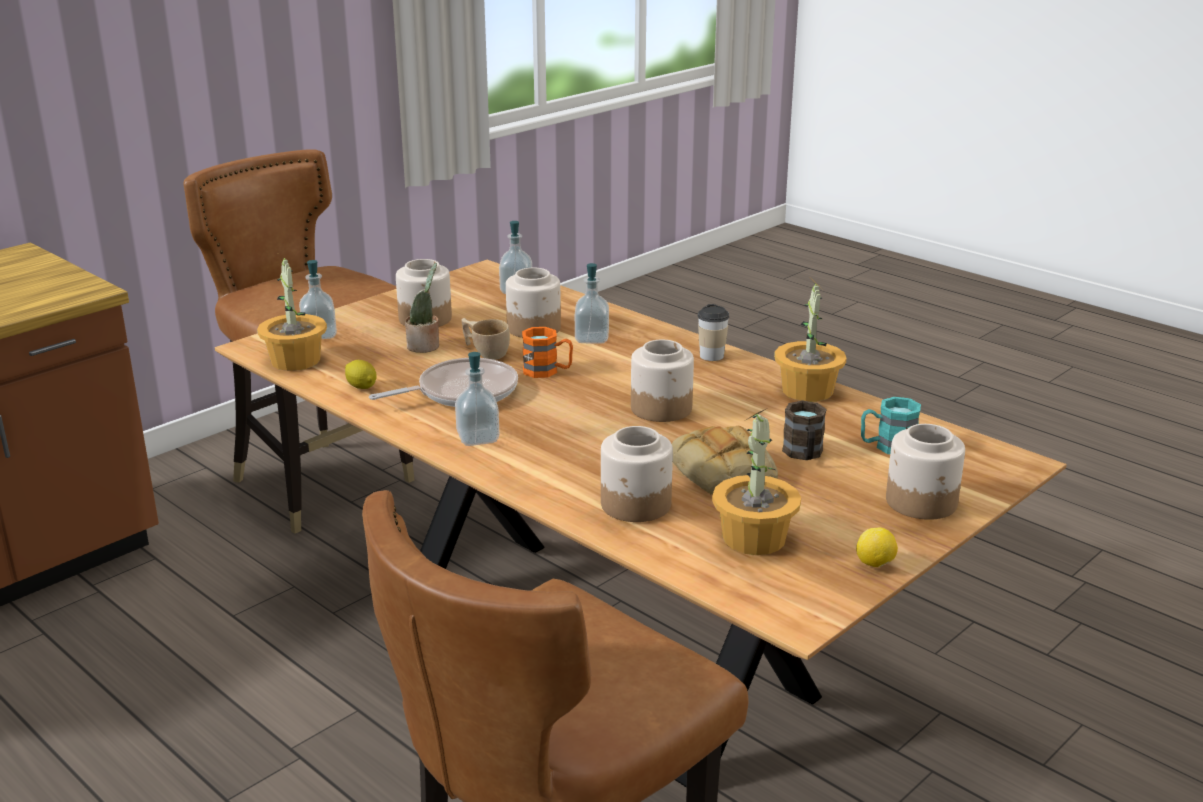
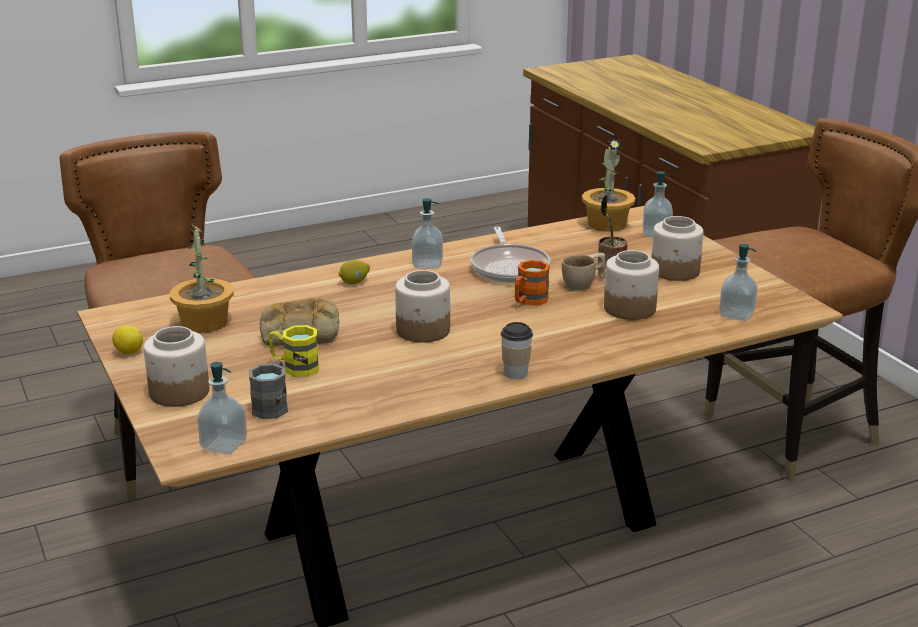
camera: 110 degrees right, 0 degrees up
lemon [345,360,377,389] -> lemon moved to [338,260,370,284]
soap dispenser [575,263,609,344] -> soap dispenser moved to [197,362,247,454]
jar [601,426,673,522] -> none
potted plant [774,281,847,402] -> none
brown mug [782,400,827,460] -> yellow mug [269,325,319,377]
turquoise mug [861,397,921,454] -> grey mug [249,361,288,419]

